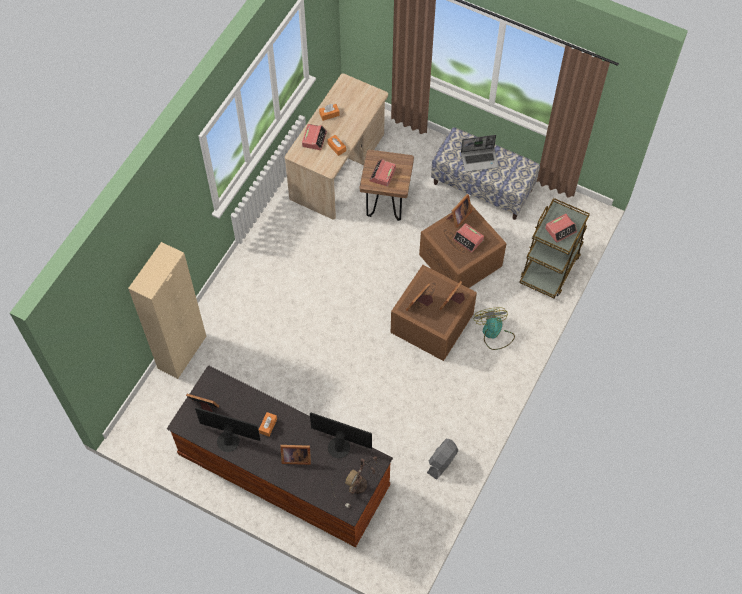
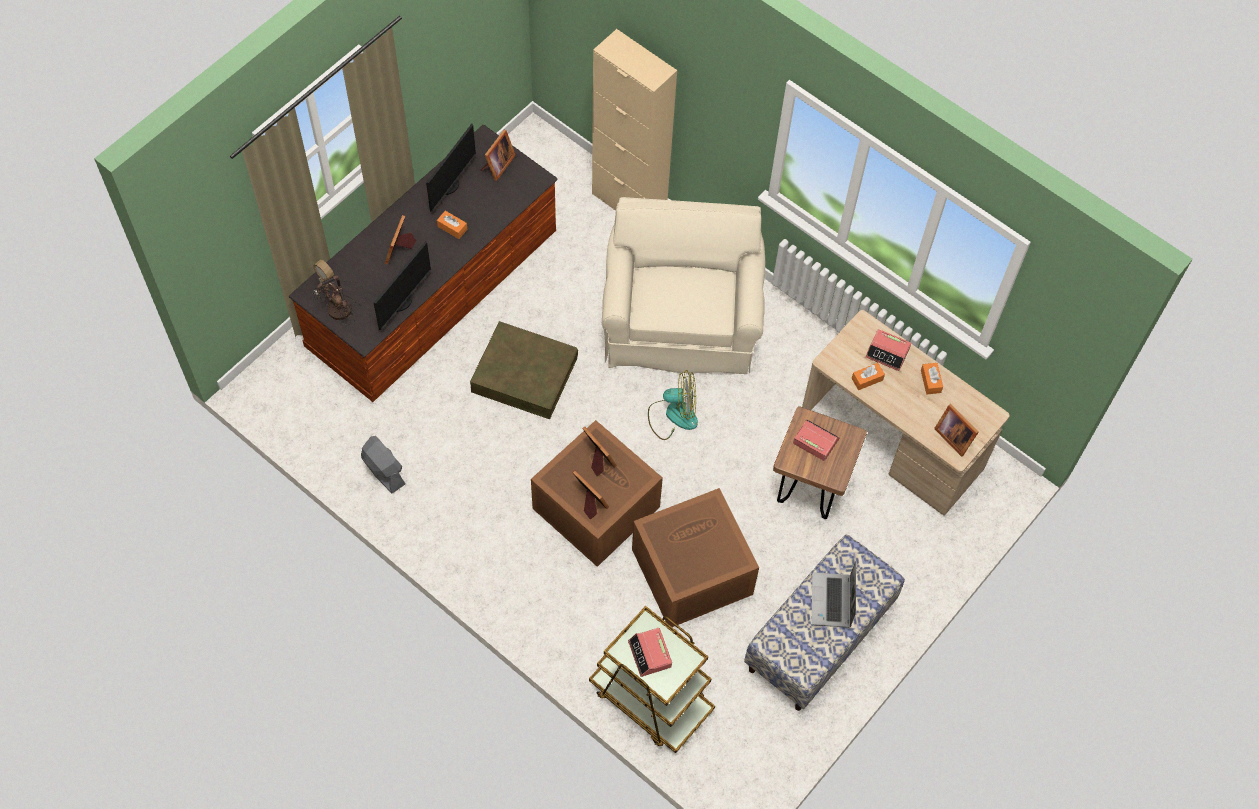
camera: 100 degrees right, 0 degrees up
picture frame [447,194,472,228] -> picture frame moved to [934,404,979,457]
alarm clock [453,223,484,253] -> none
fan [473,307,515,350] -> fan moved to [648,370,698,440]
none -> brown storage box [470,321,578,419]
none -> beige armchair [602,197,765,374]

